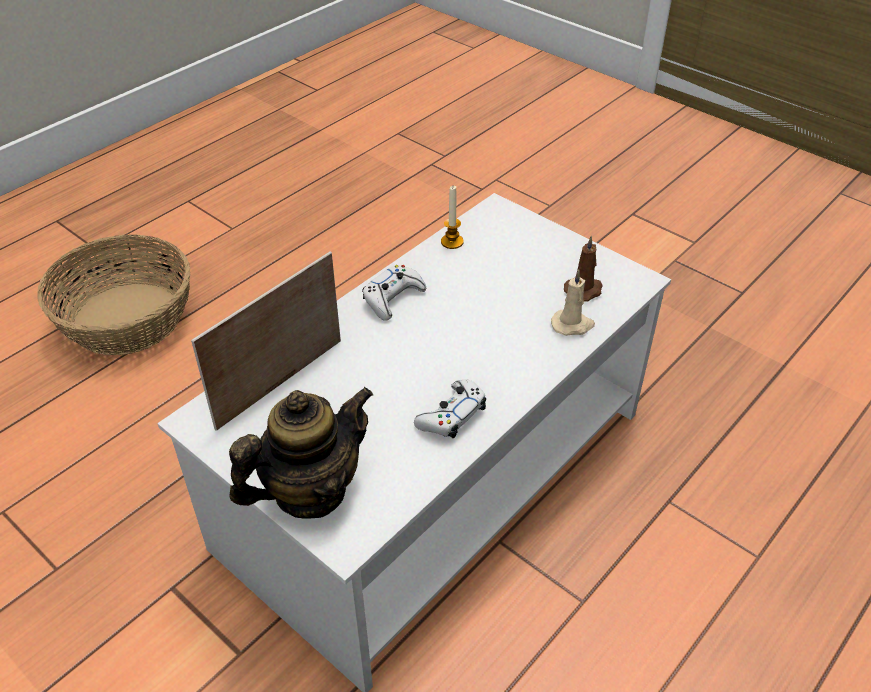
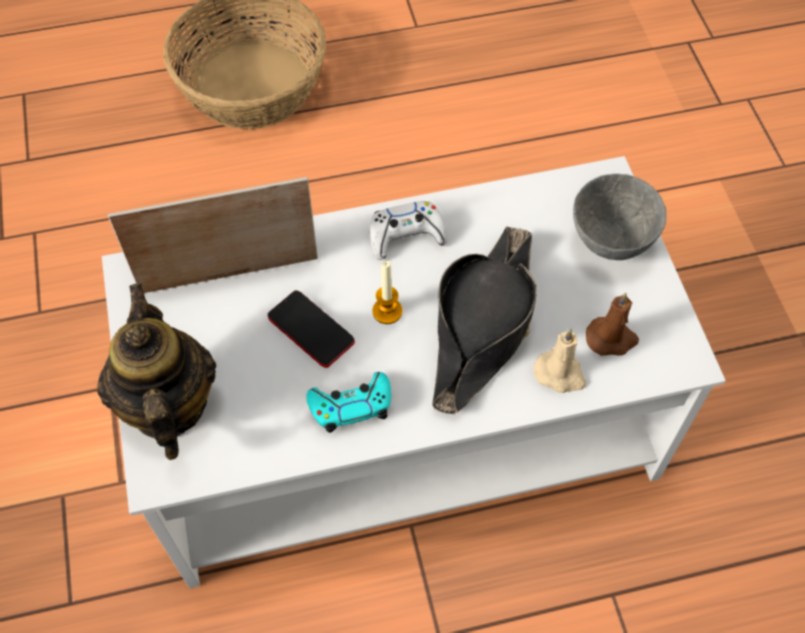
camera: 35 degrees right, 15 degrees up
teapot [229,387,373,519] -> teapot turned 105 degrees counterclockwise [97,283,217,460]
white game controller [414,379,486,439] -> turquoise game controller [306,372,391,433]
candle [441,186,464,249] -> candle moved to [373,261,402,324]
none -> phone [267,290,355,368]
none -> black hat [432,227,537,414]
none -> grey bowl [573,174,666,260]

